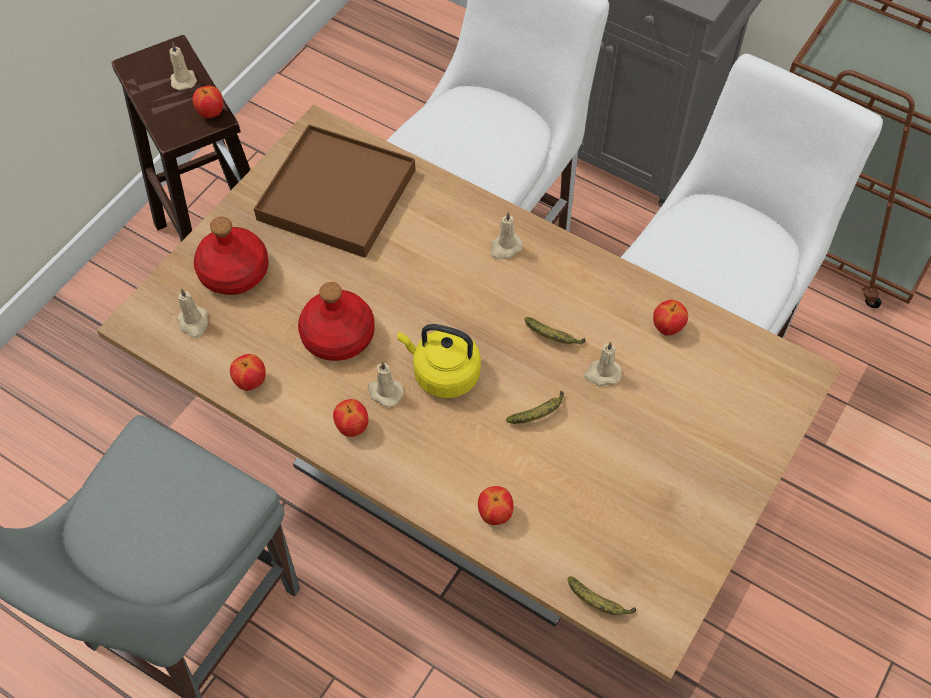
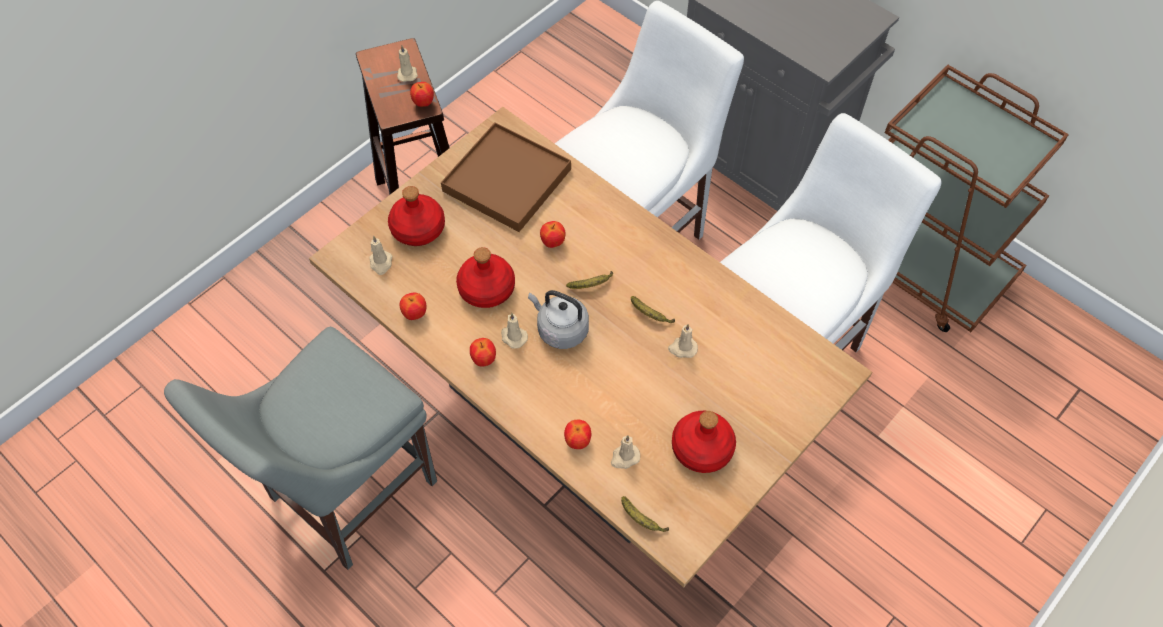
camera: 10 degrees right, 0 degrees up
yellow kettle [398,324,481,398] -> grey kettle [528,290,589,349]
beige candle [491,212,523,260] -> beige candle moved to [611,435,640,469]
banana [506,391,564,424] -> banana moved to [566,271,613,289]
apple [653,300,688,336] -> apple moved to [540,221,566,248]
none -> red bottle [672,411,736,473]

